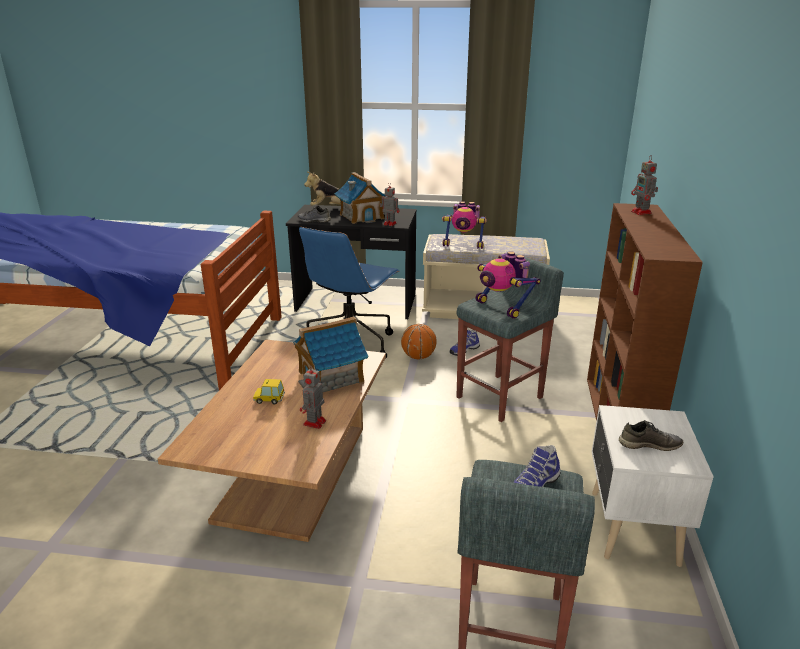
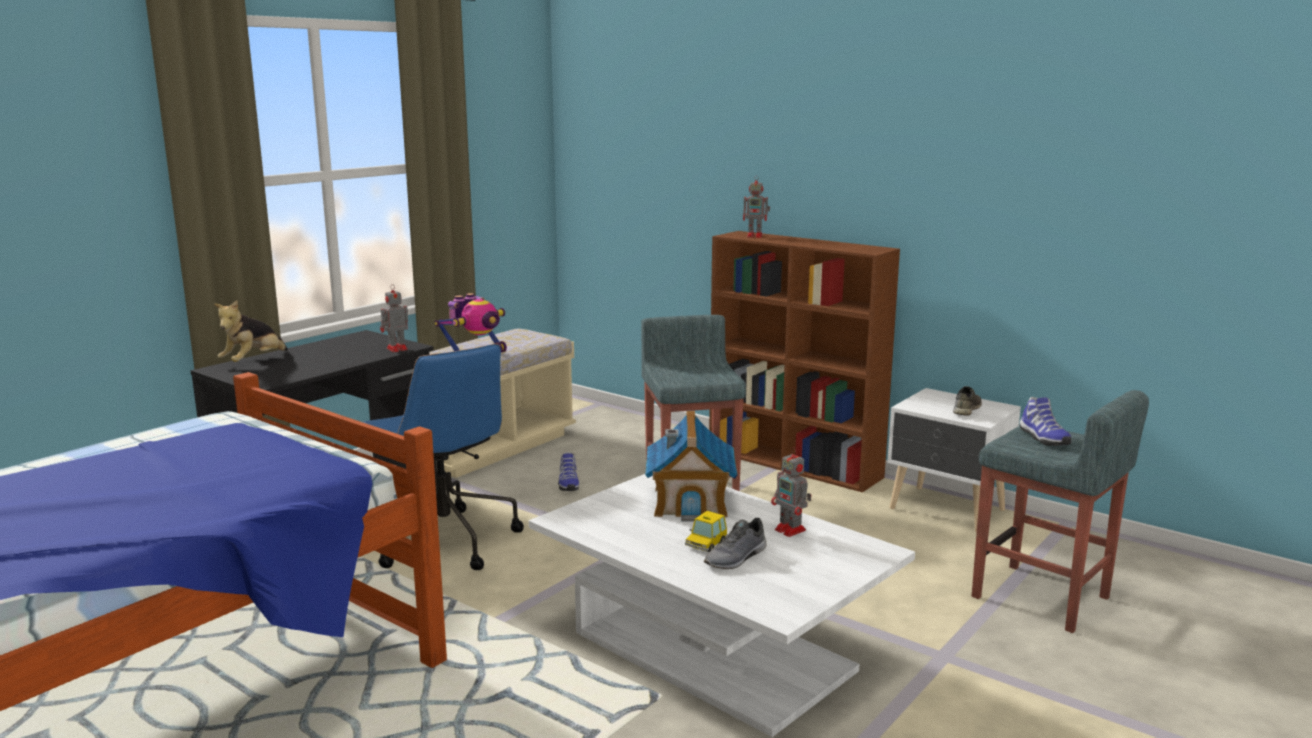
camera: 60 degrees left, 10 degrees down
brown coffee table [158,339,386,542] -> white coffee table [529,474,915,737]
grey shoe [298,205,331,223] -> grey shoe moved to [704,518,767,569]
toy house [335,172,386,224] -> none
basketball [401,324,437,359] -> none
toy robot [475,251,540,319] -> none

